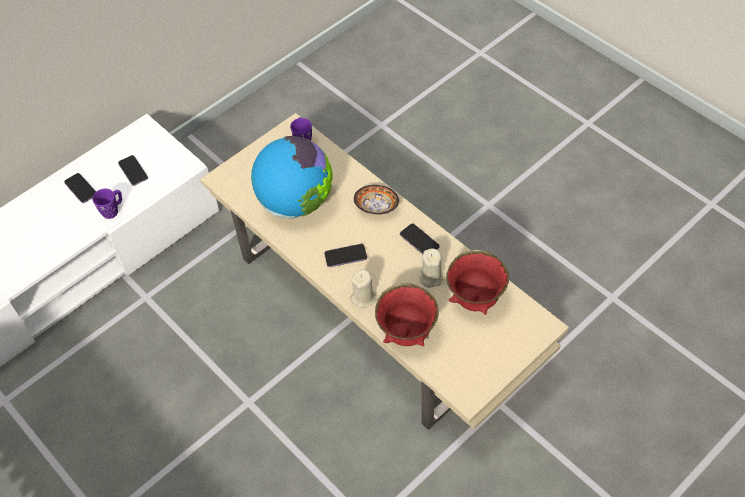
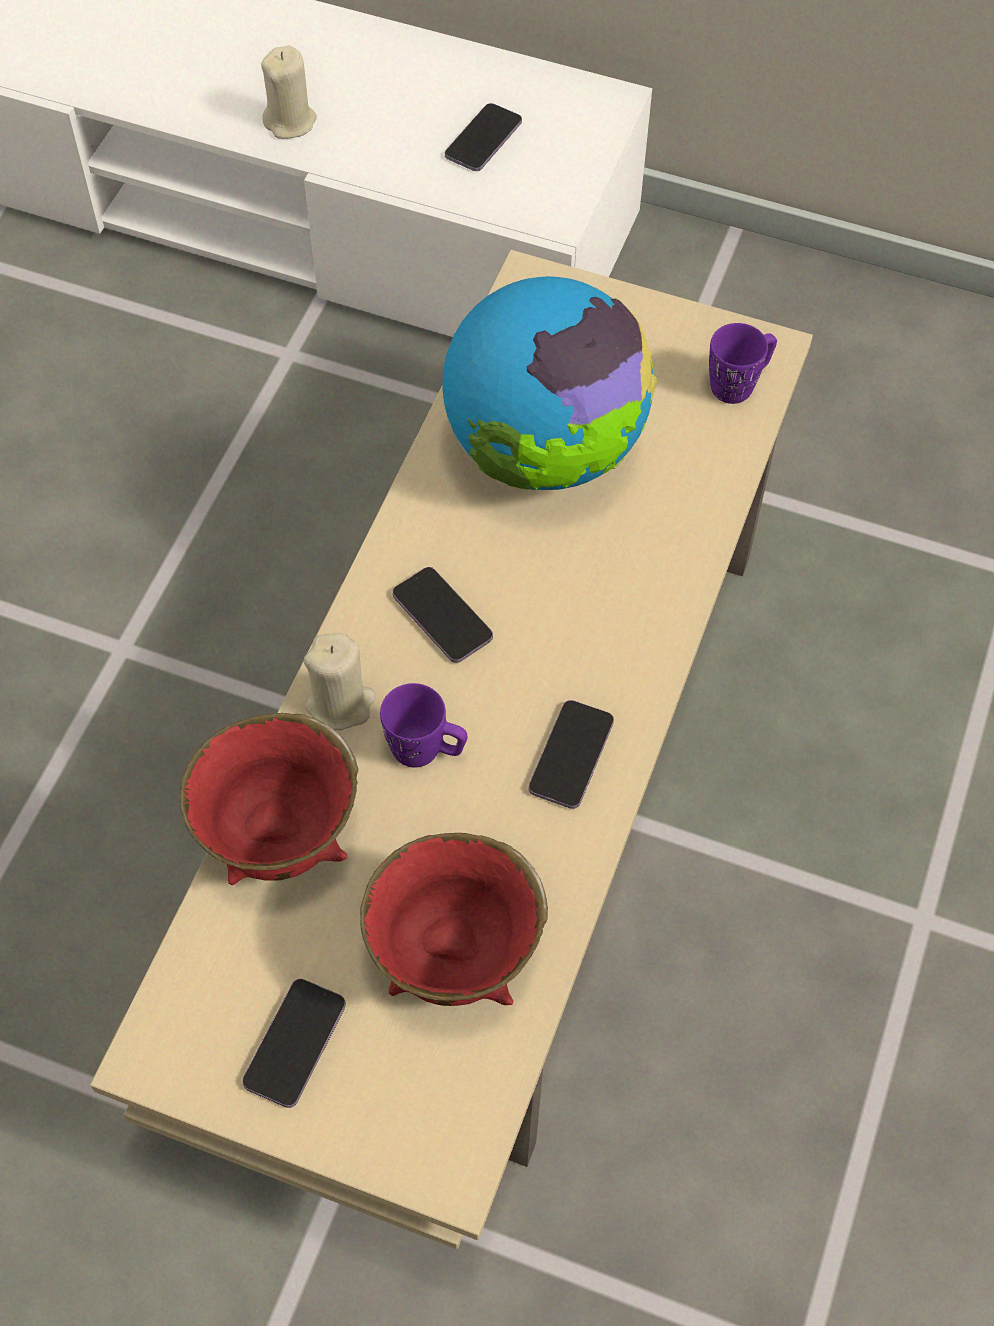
camera: 60 degrees right, 5 degrees up
phone [64,173,96,203] -> phone moved to [242,979,346,1108]
purple mug [93,189,122,219] -> purple mug moved to [380,683,468,768]
bowl [354,185,399,215] -> none
beige candle [419,249,443,288] -> beige candle moved to [261,45,317,139]

